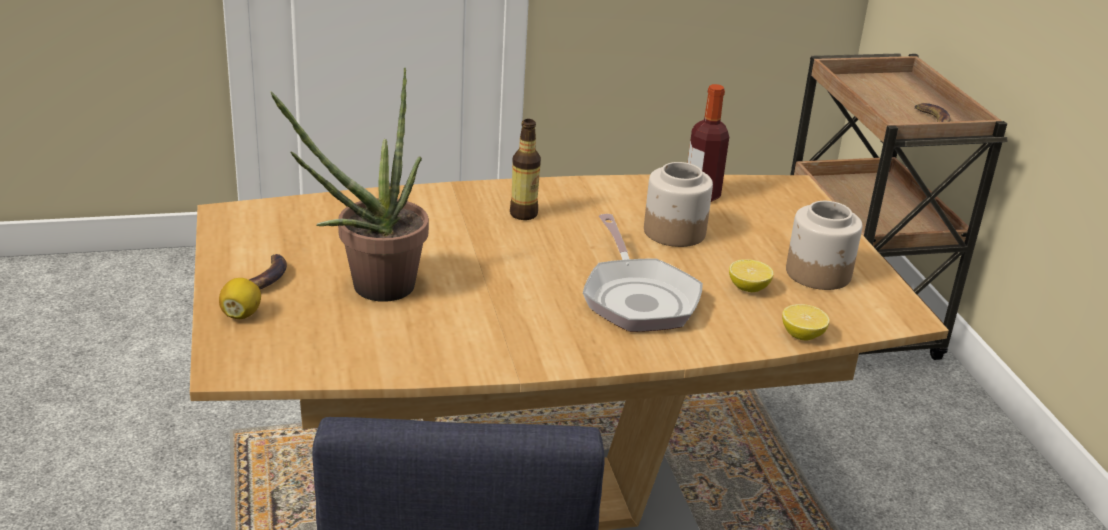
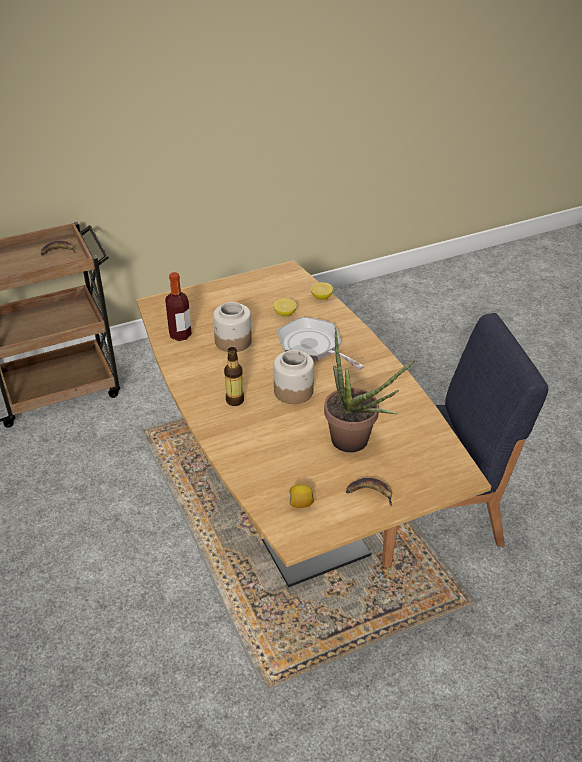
camera: 100 degrees left, 10 degrees up
lemon [219,278,261,319] -> lemon moved to [290,484,314,508]
frying pan [583,214,703,332] -> frying pan turned 105 degrees counterclockwise [278,317,365,370]
jar [786,201,862,290] -> jar moved to [274,350,314,404]

